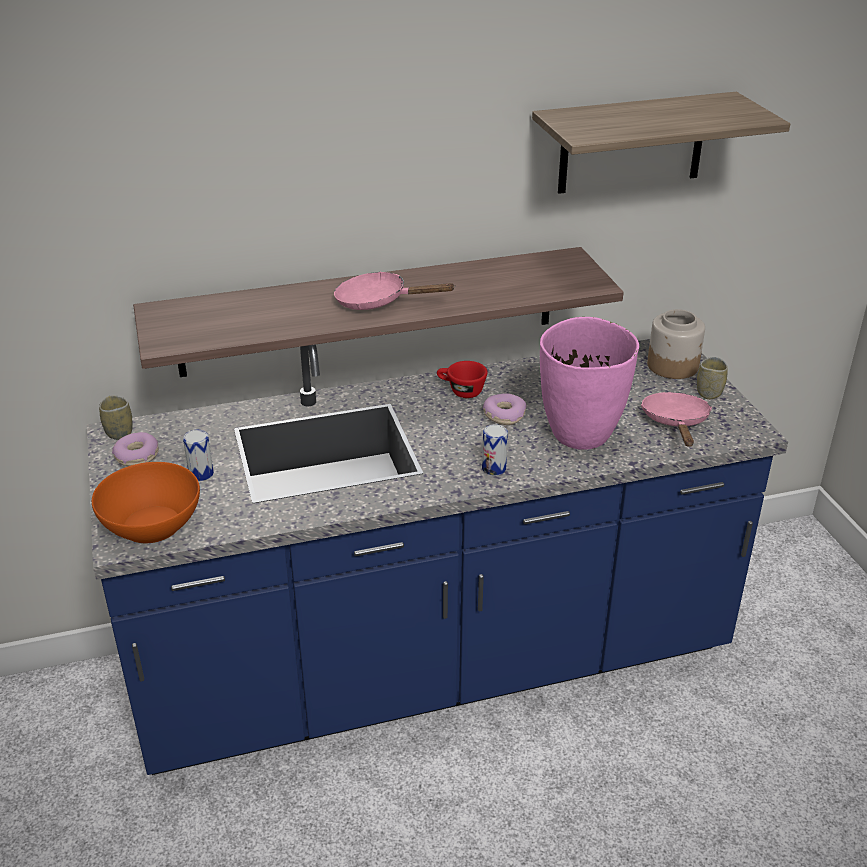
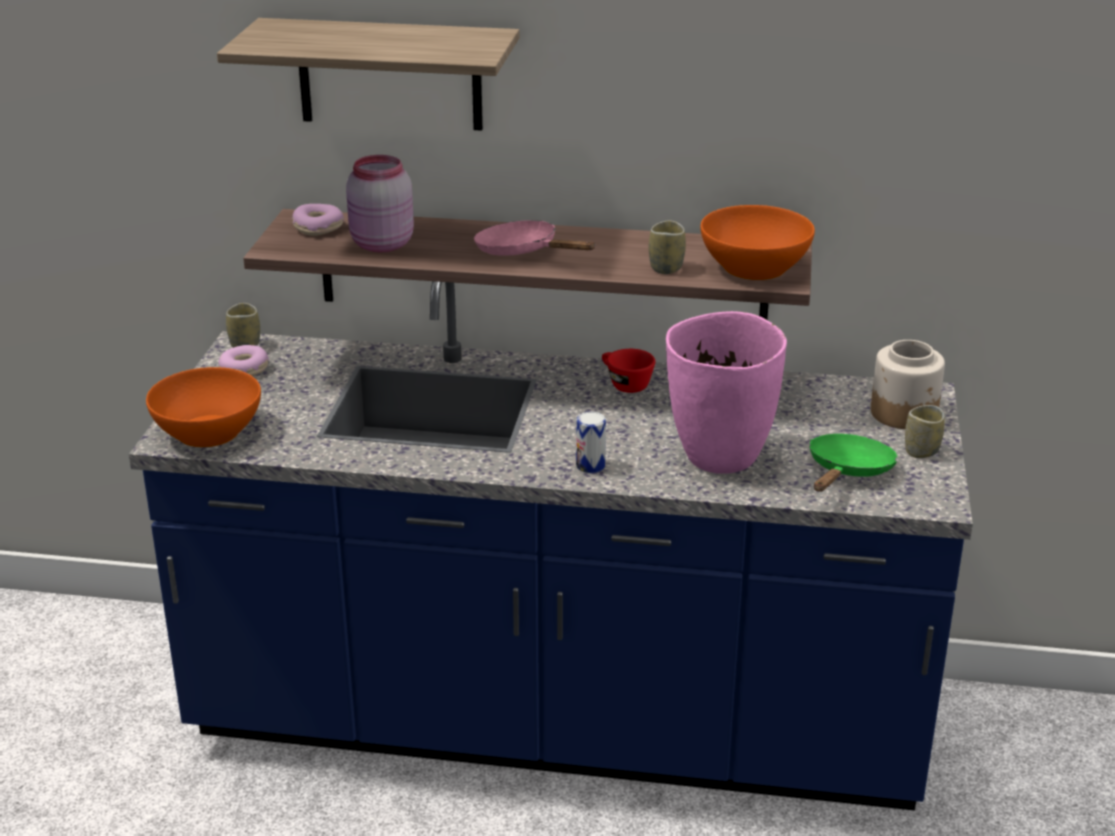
camera: 25 degrees right, 5 degrees down
can [183,430,214,481] -> none
donut [483,393,527,425] -> donut moved to [292,204,344,236]
shelf [532,92,790,194] -> shelf moved to [217,18,519,131]
pink frying pan [641,392,712,447] -> green frying pan [810,434,897,492]
none -> pink jar [346,155,414,252]
none -> cup [649,220,686,274]
none -> orange bowl [700,205,815,280]

